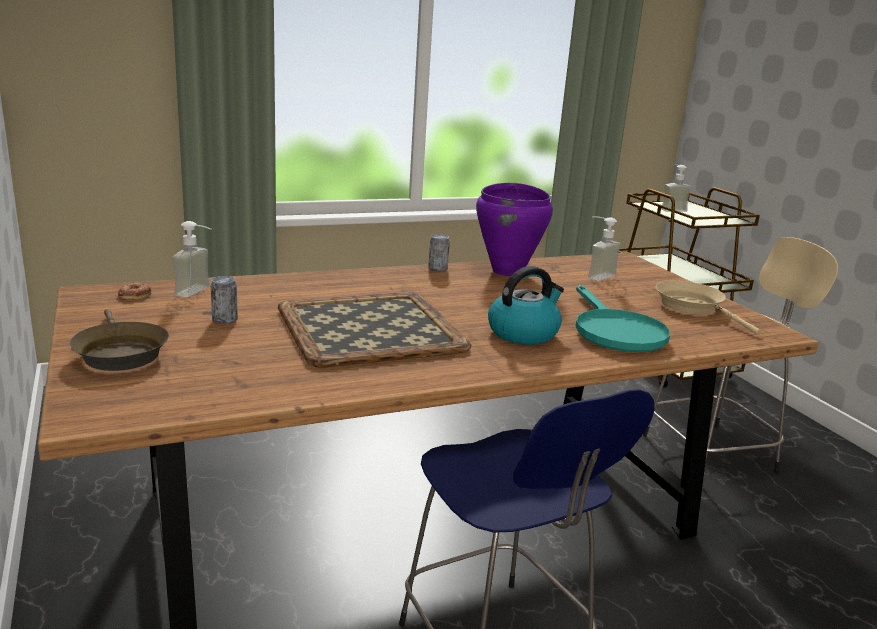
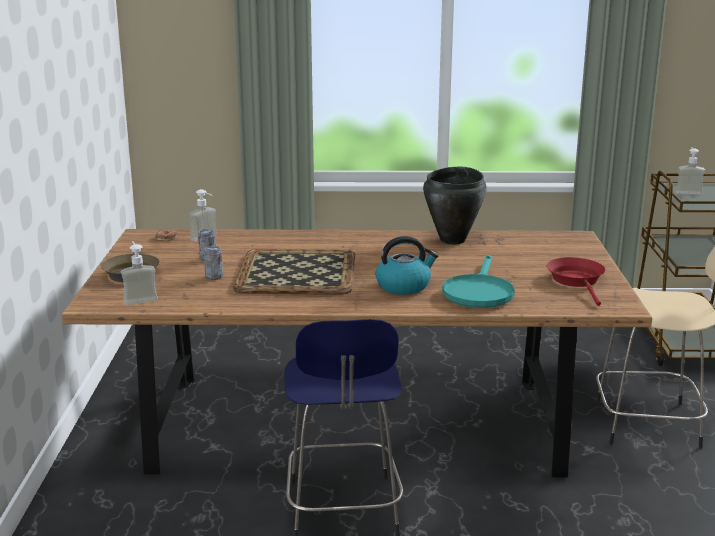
camera: 25 degrees right, 0 degrees up
can [428,234,450,272] -> can moved to [204,246,223,280]
purple cooking pot [476,183,553,276] -> black cooking pot [423,166,486,244]
soap dispenser [588,216,621,281] -> soap dispenser moved to [121,241,158,305]
beige frying pan [656,281,760,335] -> red frying pan [547,257,605,306]

